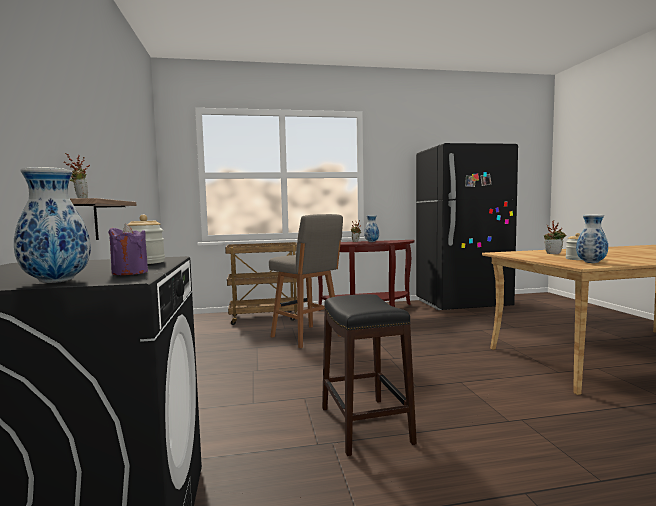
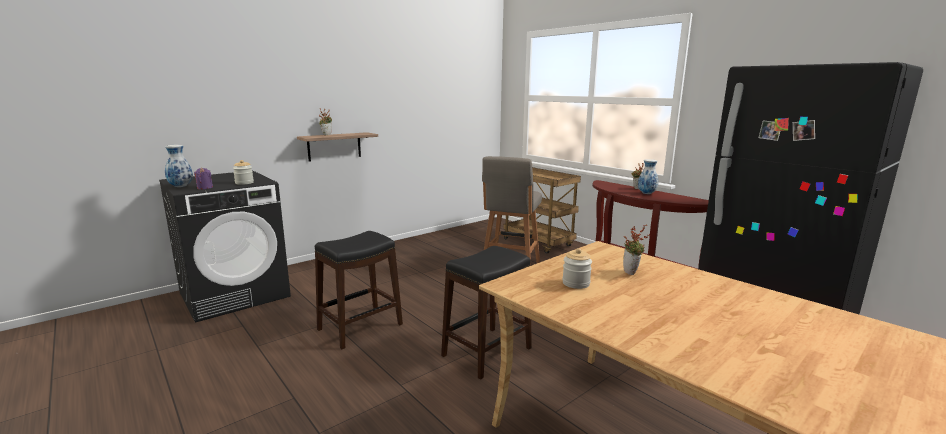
camera: 60 degrees right, 10 degrees up
vase [576,214,608,263] -> none
none -> black stool [441,246,532,380]

